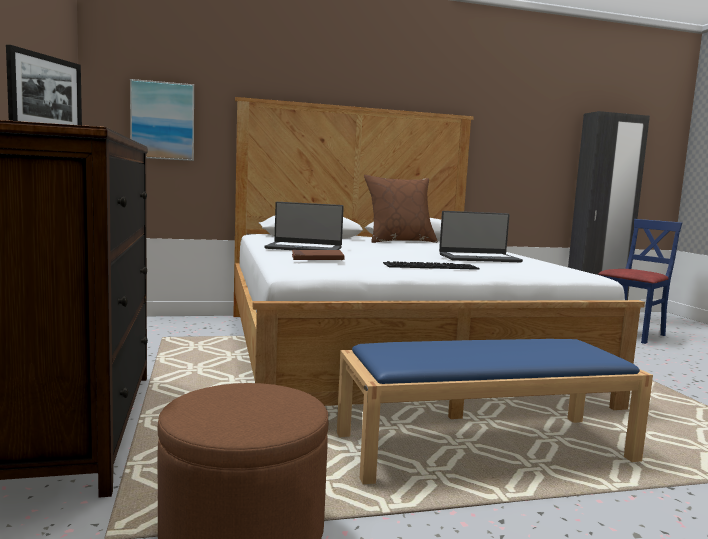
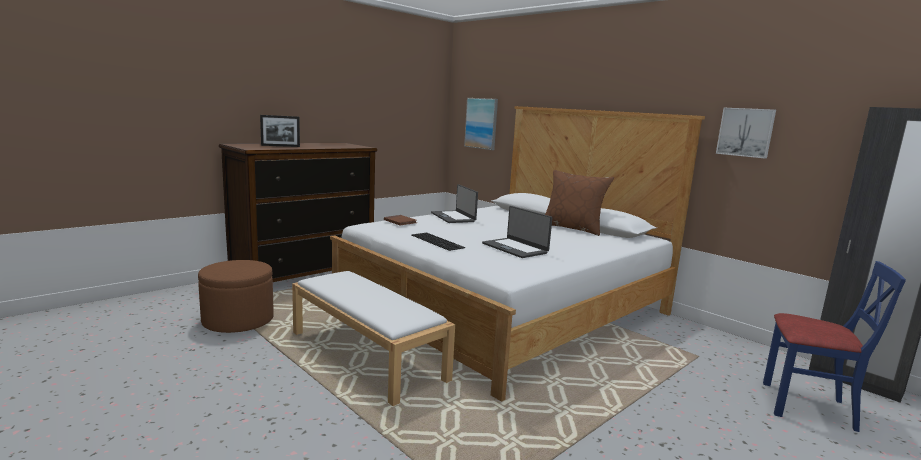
camera: 60 degrees right, 5 degrees up
blue bench [337,339,653,484] -> white bench [292,271,455,406]
none -> picture [716,108,776,159]

